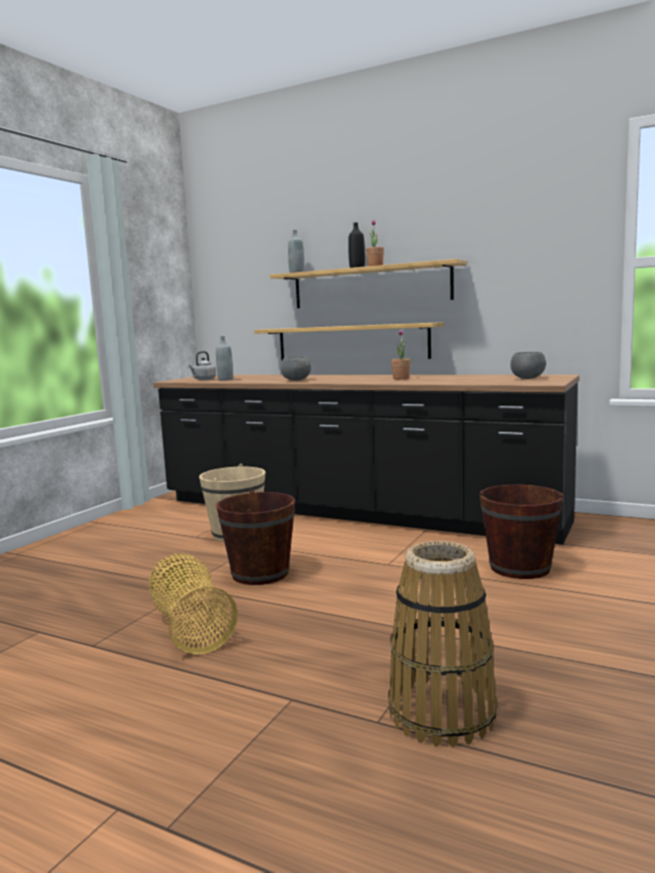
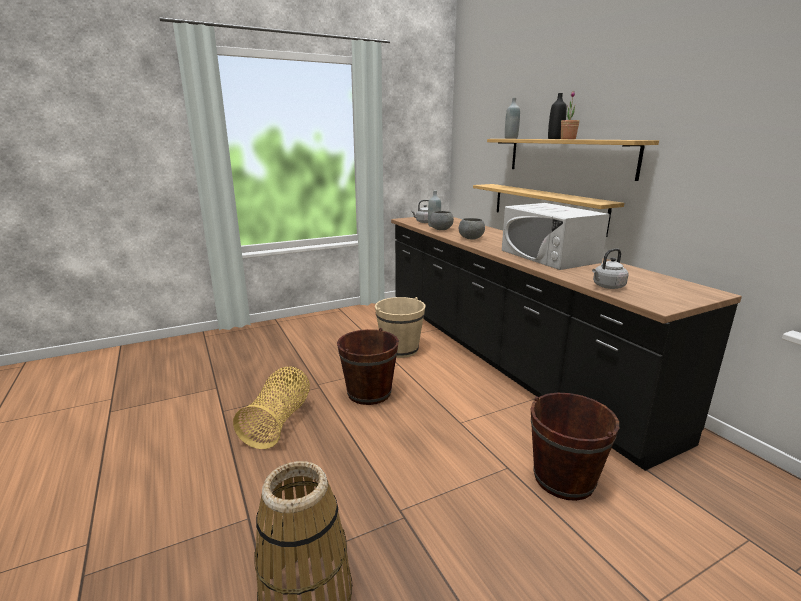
camera: 35 degrees right, 10 degrees up
potted plant [391,330,410,379] -> white microwave [502,203,610,270]
grey bowl [510,352,546,379] -> grey bowl moved to [430,211,454,230]
none -> grey kettle [592,248,629,289]

